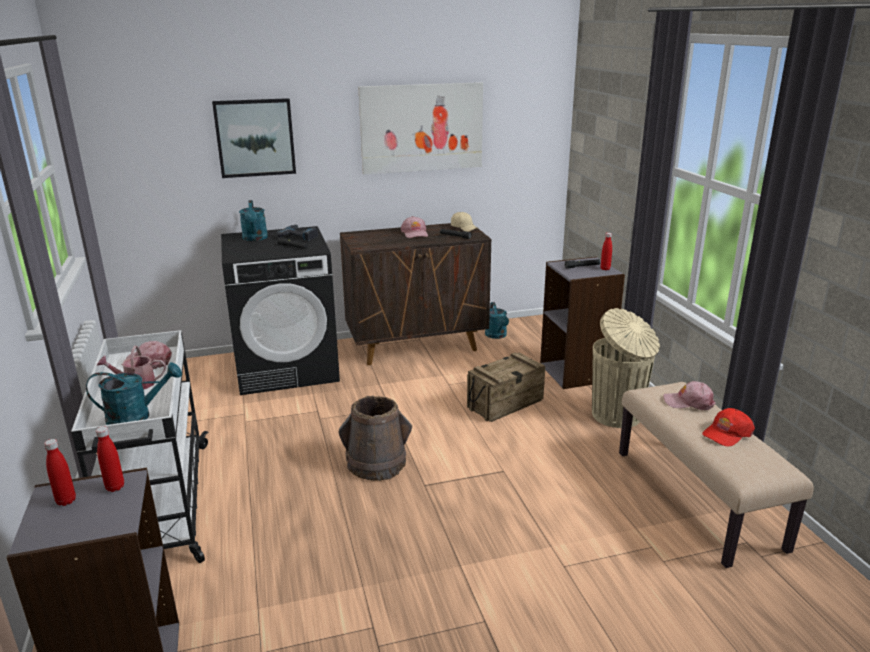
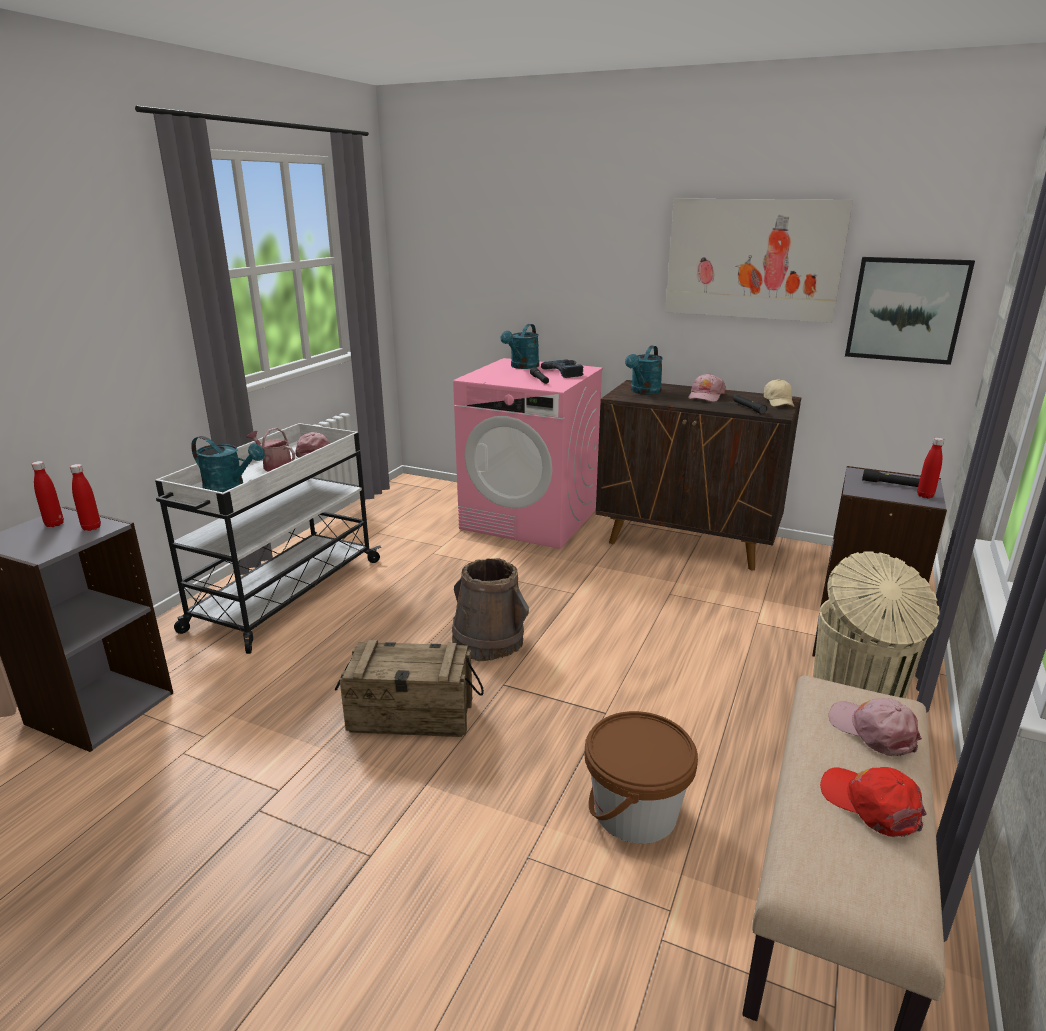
camera: 40 degrees right, 0 degrees up
picture [212,98,296,178] -> picture moved to [845,257,975,365]
black washing machine [221,226,340,395] -> pink washing machine [453,358,603,549]
crate [467,352,545,422] -> crate moved to [335,640,484,737]
turquoise watering can [485,302,509,339] -> turquoise watering can moved to [625,346,663,394]
red cap [702,408,755,446] -> red cap turned 45 degrees clockwise [820,767,927,837]
none -> brown bucket [584,711,698,844]

